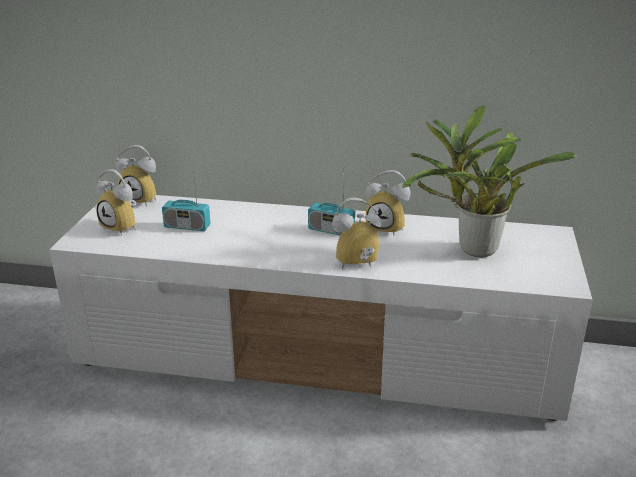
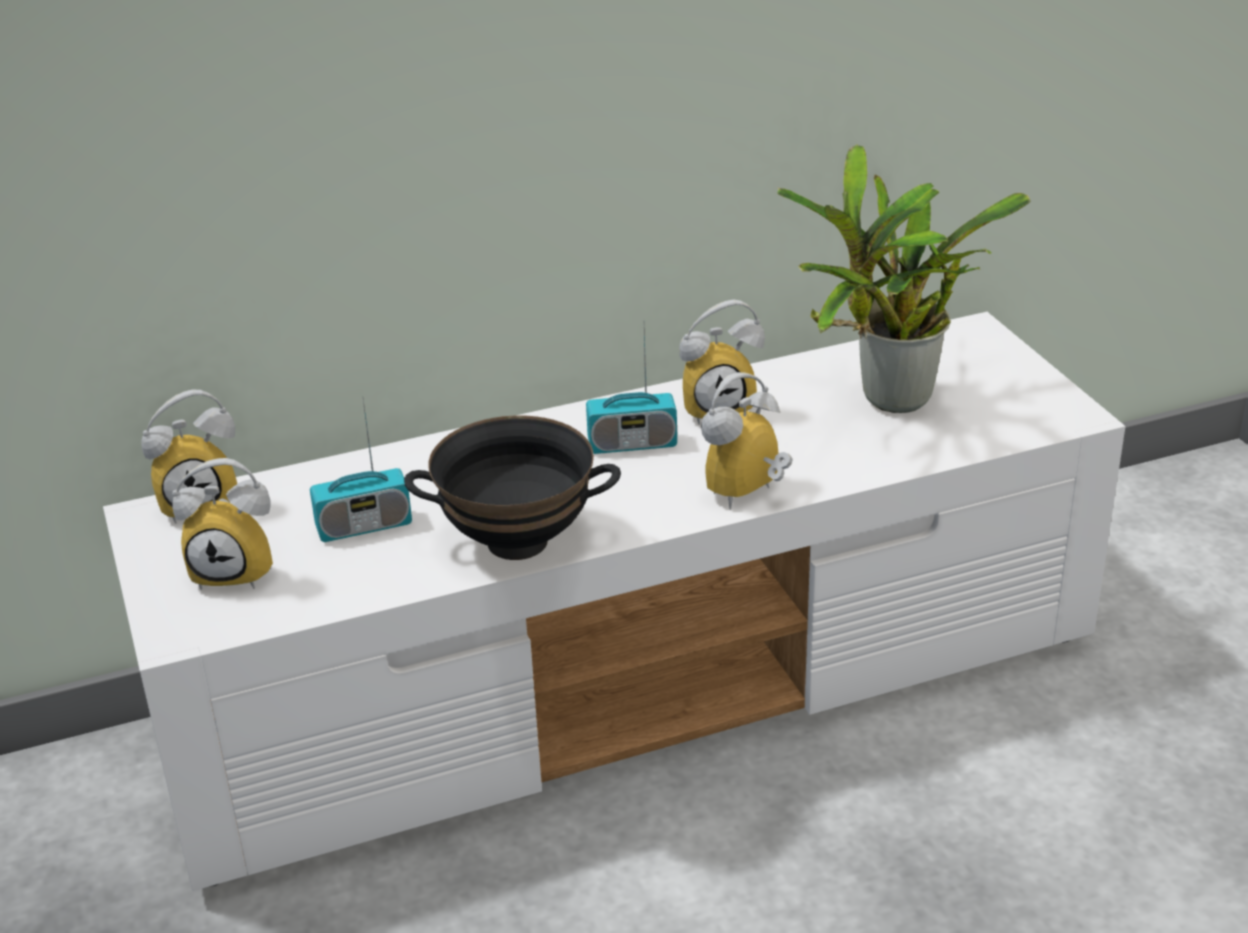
camera: 30 degrees left, 5 degrees up
none -> black bowl [404,415,621,560]

